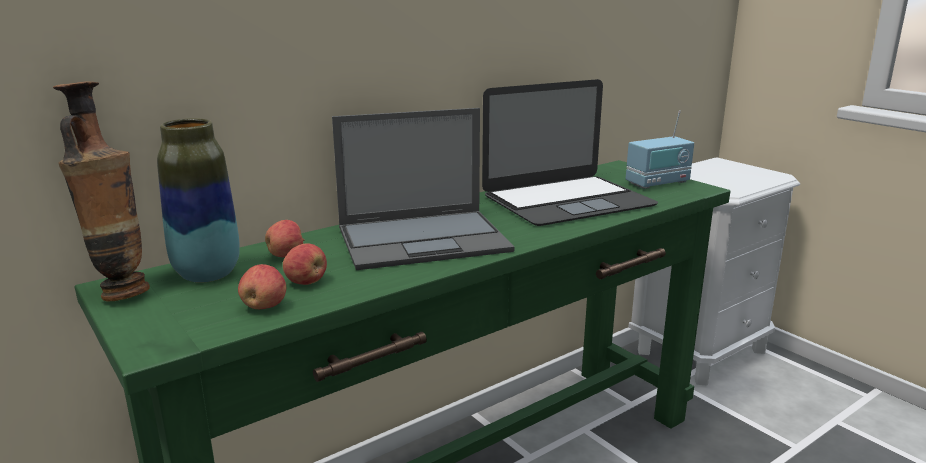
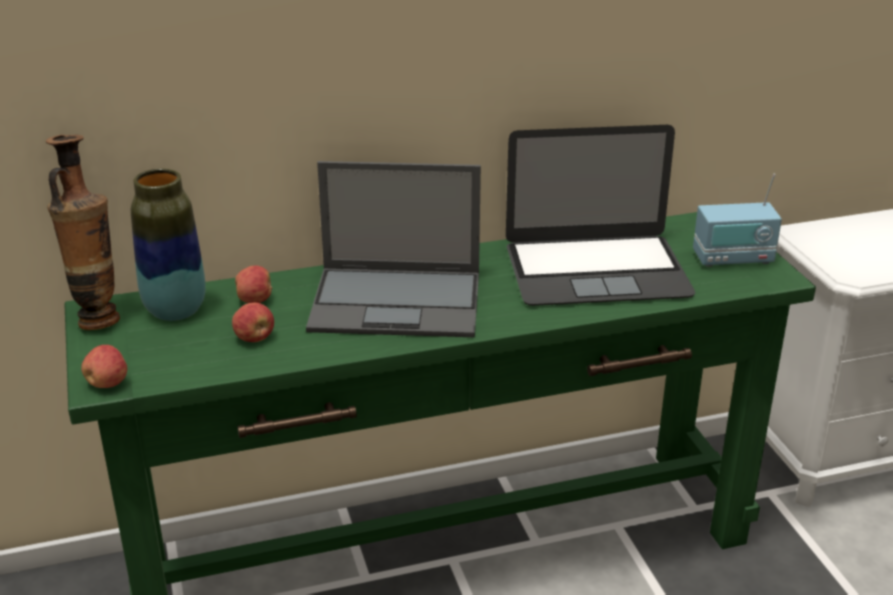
camera: 20 degrees right, 10 degrees up
apple [238,264,286,309] -> apple moved to [81,345,127,388]

